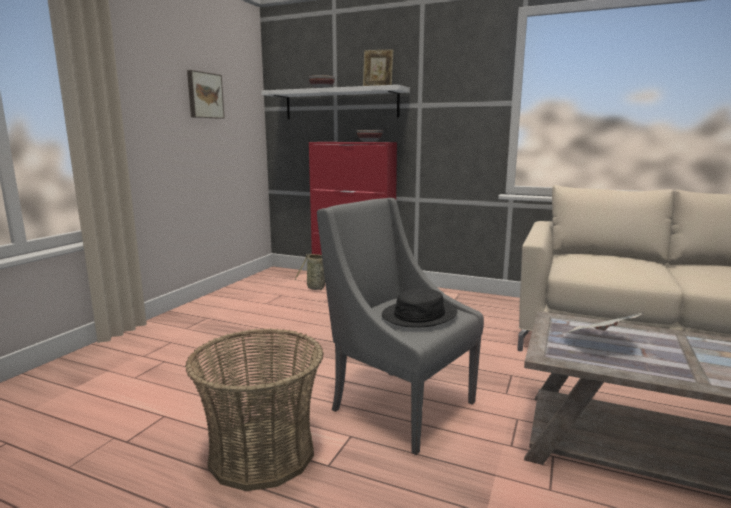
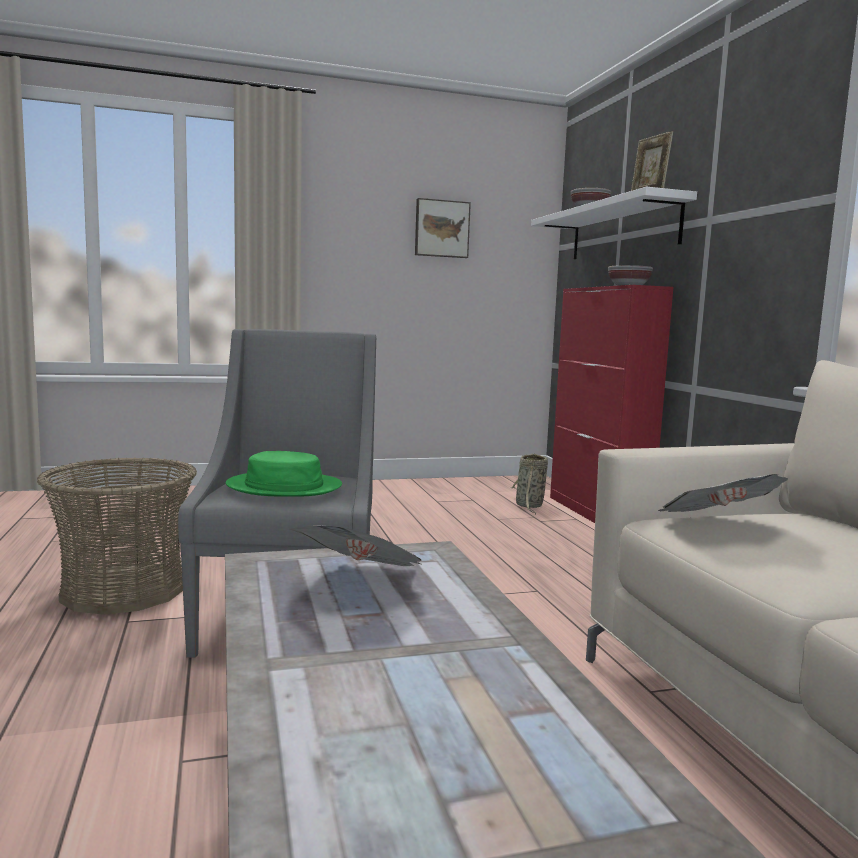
camera: 50 degrees right, 5 degrees down
black hat [382,288,457,327] -> green hat [226,451,342,497]
none -> newspaper [658,474,788,512]

